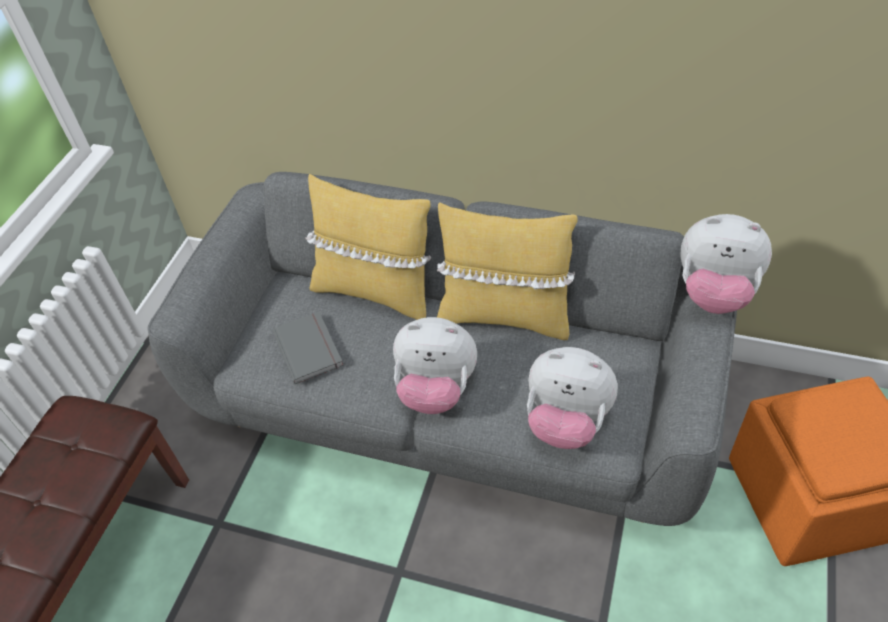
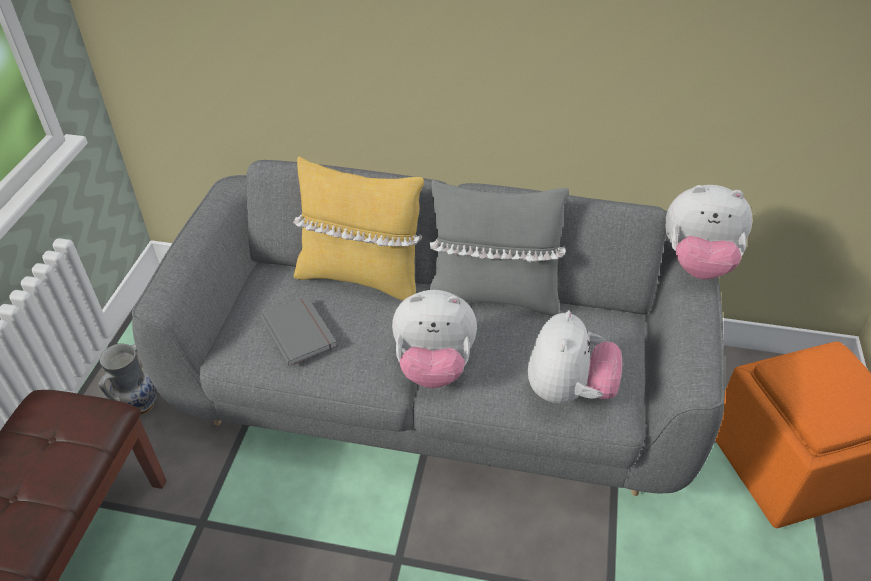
camera: 10 degrees left, 5 degrees down
yellow pillow [437,203,578,340] -> grey pillow [429,180,569,316]
plush toy [527,347,618,449] -> plush toy turned 90 degrees counterclockwise [528,310,622,403]
none -> vase [99,343,157,415]

